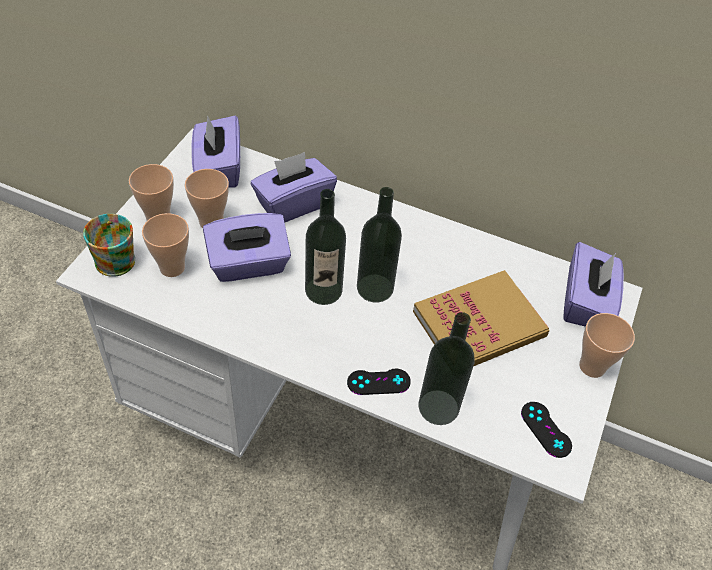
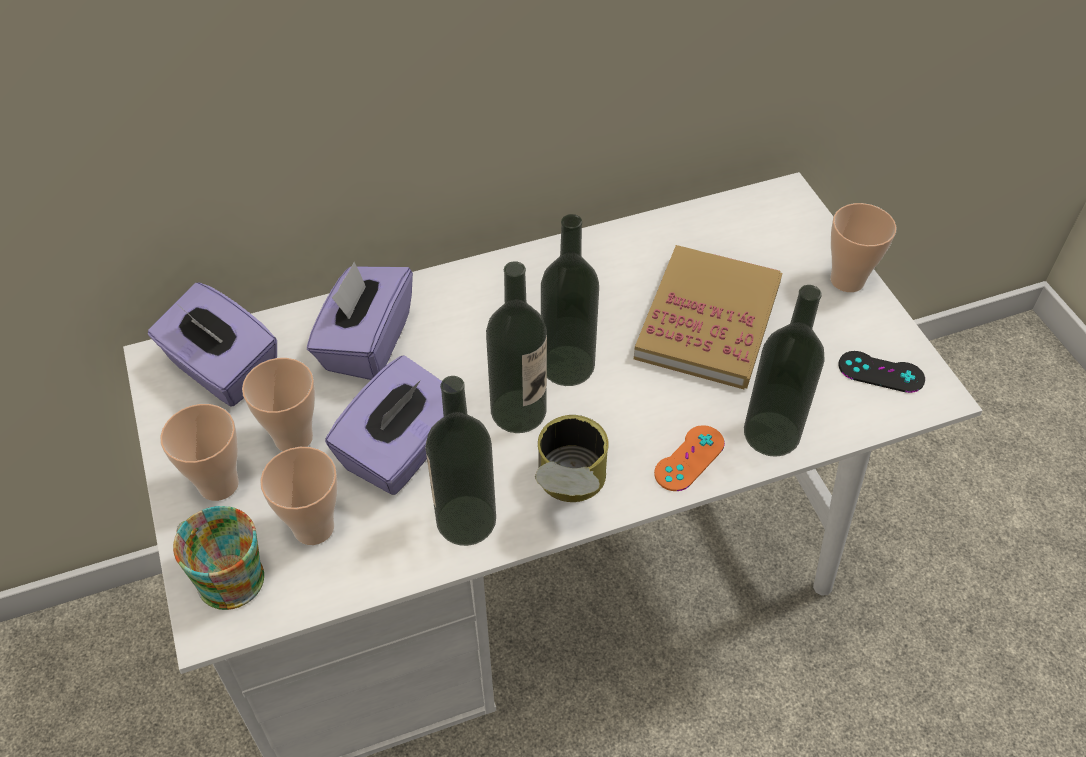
camera: 40 degrees left, 0 degrees up
black game controller [347,369,411,395] -> orange game controller [654,425,725,491]
purple tissue box [564,242,624,327] -> none
none -> bottle [425,376,496,546]
none -> can [535,415,609,502]

